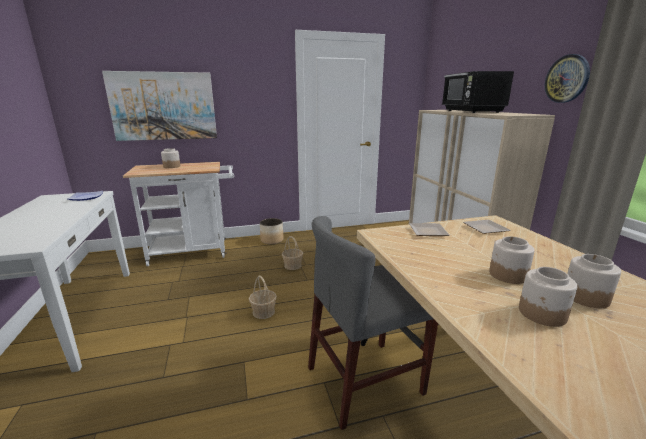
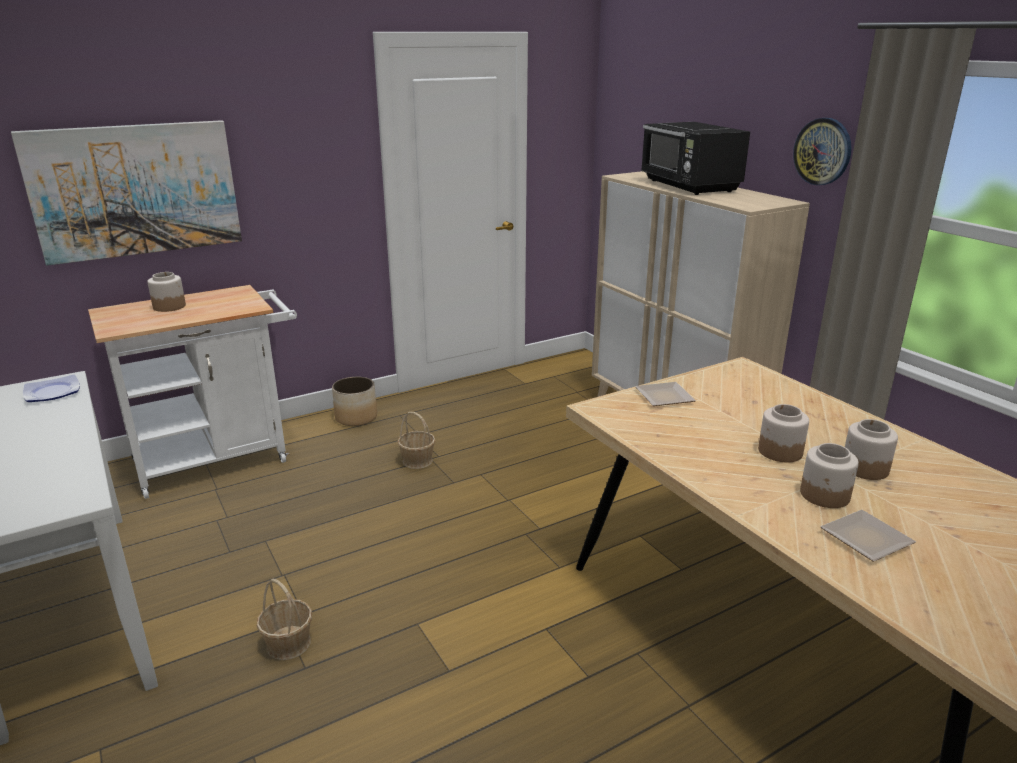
camera: 15 degrees left, 5 degrees up
basket [249,276,277,319] -> basket moved to [257,579,312,660]
grey chair [308,216,438,430] -> none
plate [463,220,510,234] -> plate moved to [820,510,916,562]

